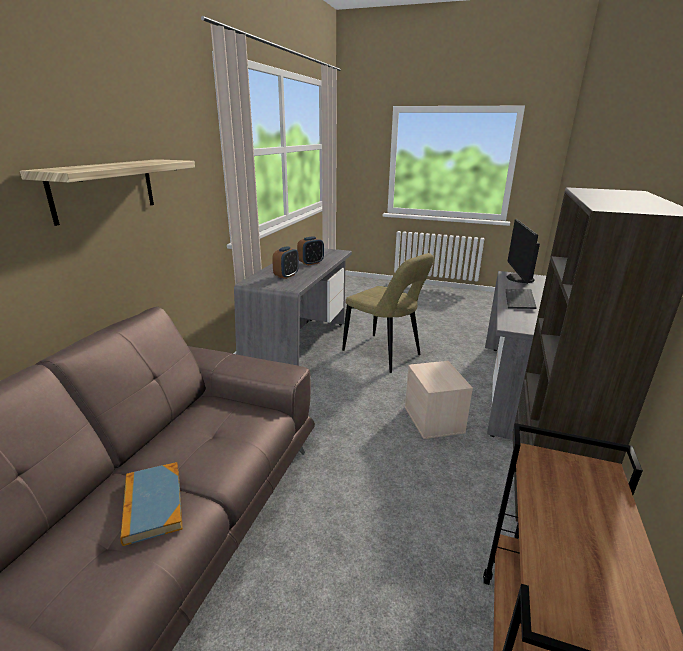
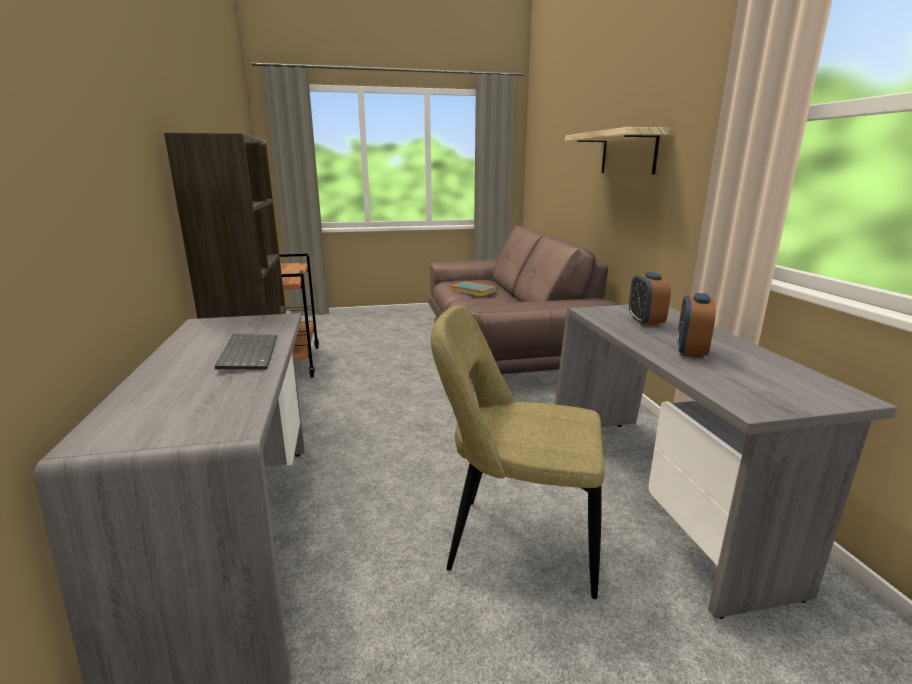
camera: 150 degrees right, 5 degrees down
beige storage box [405,361,473,439] -> none
monitor [507,219,540,284] -> none

